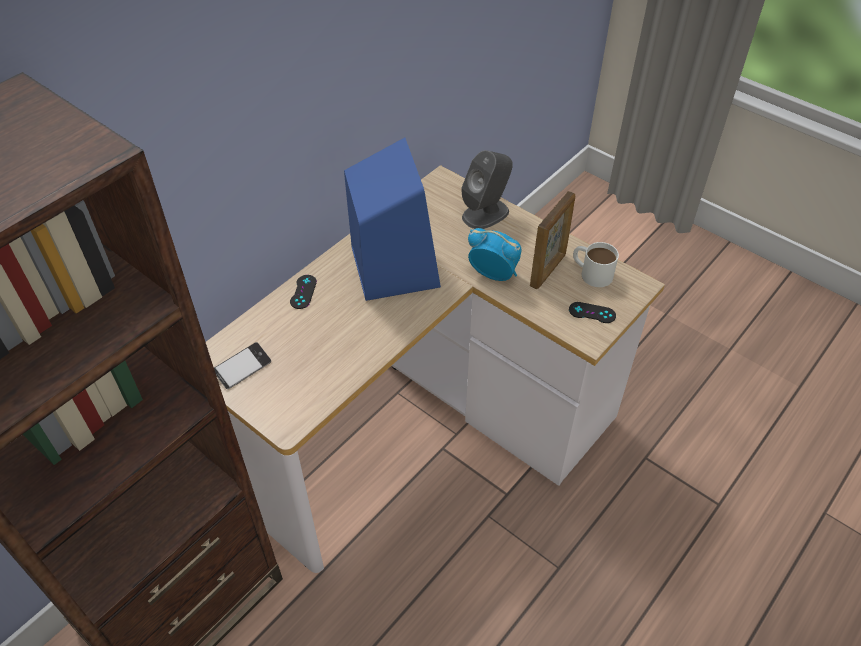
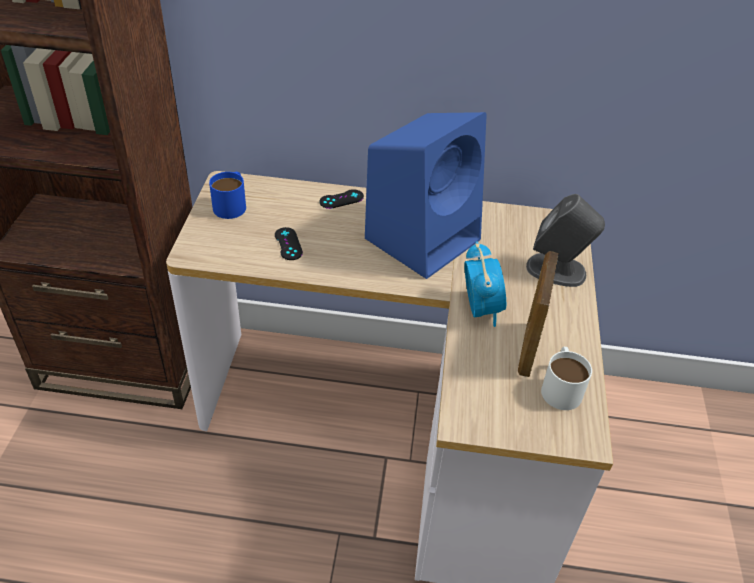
camera: 55 degrees right, 5 degrees down
phone [214,342,271,389] -> blue mug [209,172,246,219]
picture frame [530,191,575,289] -> picture frame turned 105 degrees clockwise [518,251,558,377]
black game controller [569,302,616,323] -> black game controller moved to [275,227,303,260]

